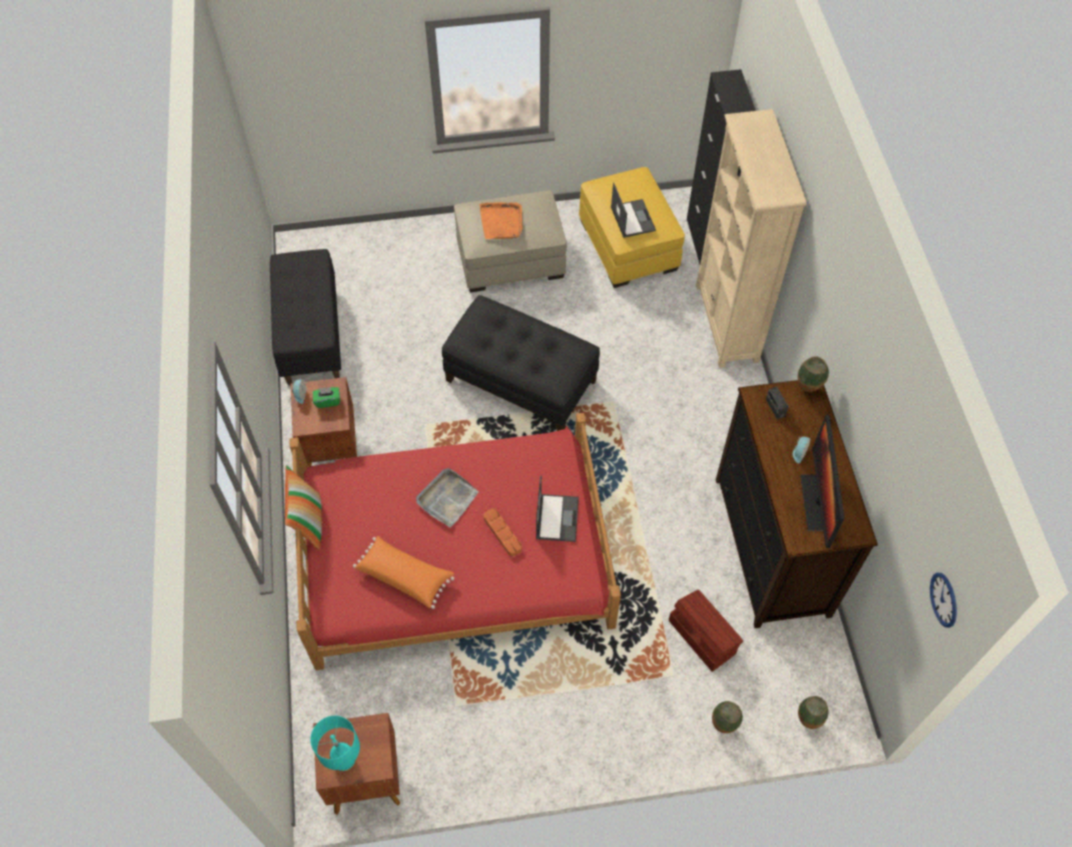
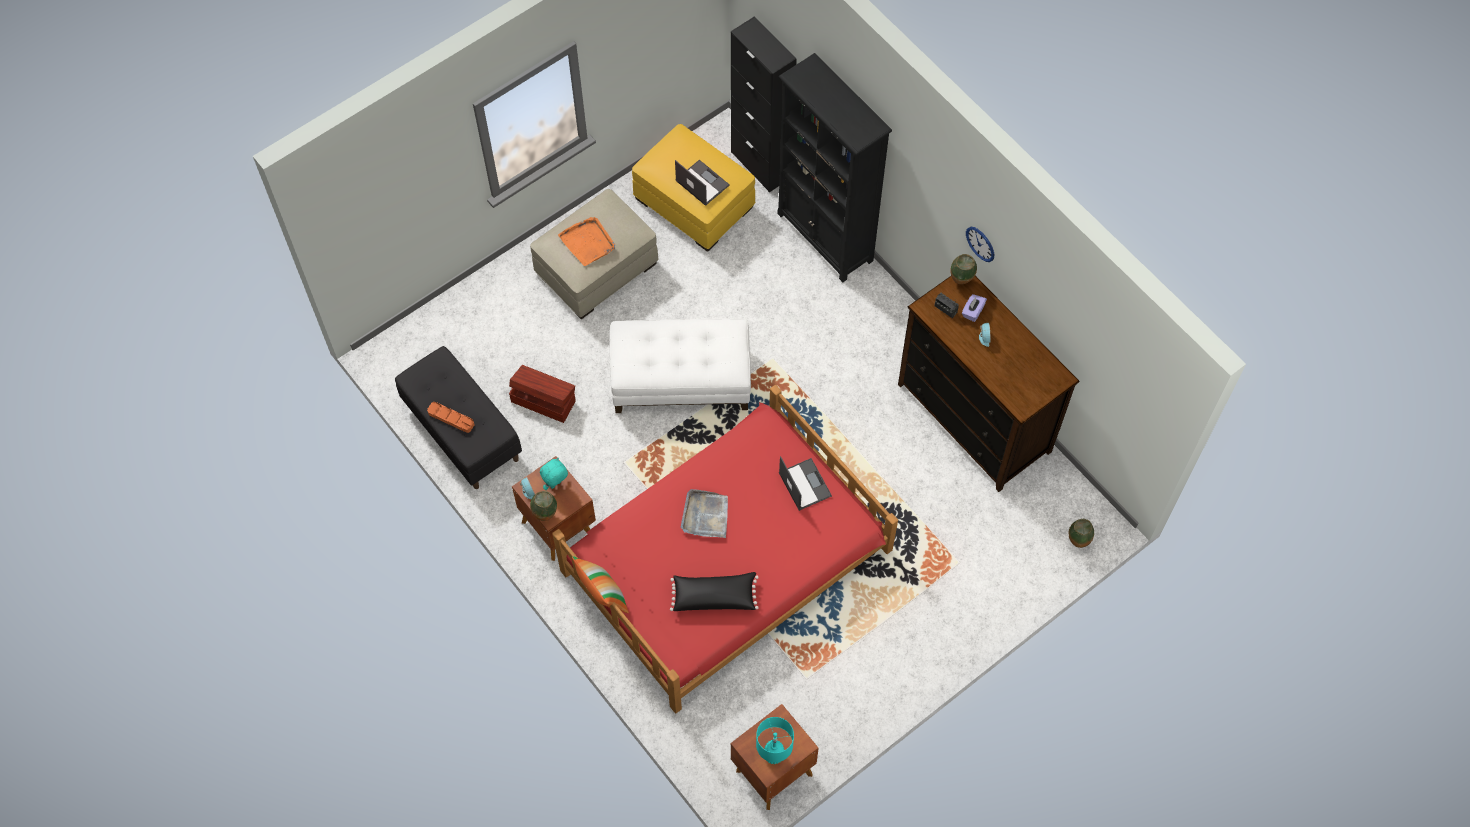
camera: 30 degrees left, 5 degrees up
green tissue box [313,387,340,408] -> turquoise plush toy [540,458,568,490]
orange pillow [353,536,454,609] -> black pillow [670,572,759,611]
black ottoman [442,295,600,431] -> white ottoman [609,319,751,413]
orange tray [484,508,522,557] -> orange tray moved to [427,402,474,433]
brown storage box [669,590,743,672] -> brown storage box moved to [509,365,576,423]
beige bookcase [696,109,807,368] -> black bookcase [778,53,892,282]
vase [712,701,743,733] -> vase moved to [530,491,557,521]
monitor [801,415,845,548] -> none
wall clock [930,573,957,628] -> wall clock moved to [966,227,994,262]
none -> purple tissue box [962,294,987,322]

